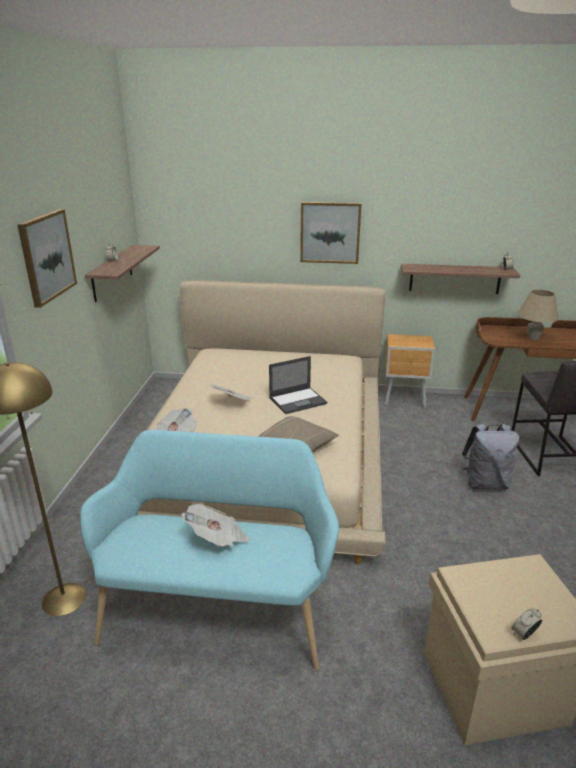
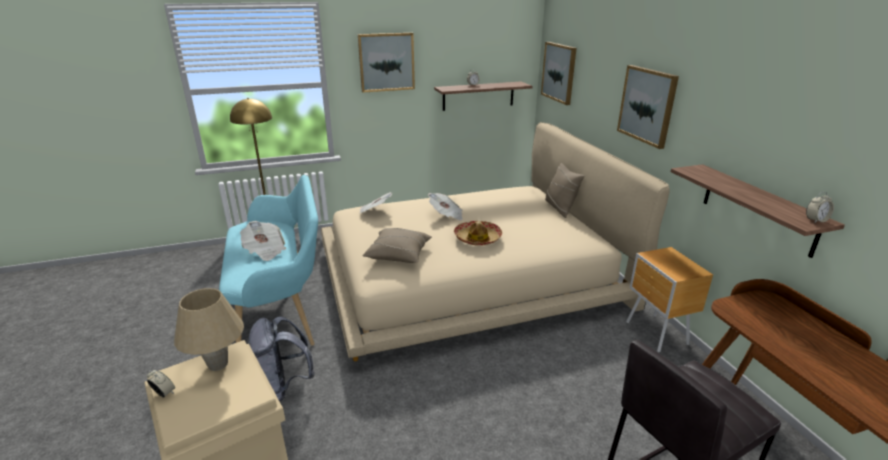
camera: 65 degrees right, 0 degrees up
laptop [269,356,327,414] -> hat [454,221,502,246]
grey backpack [462,424,519,490] -> grey backpack moved to [248,316,315,402]
beige table lamp [518,289,559,340] -> beige table lamp moved to [174,288,244,371]
none -> picture [541,42,576,105]
none -> beige pillow [545,163,585,218]

